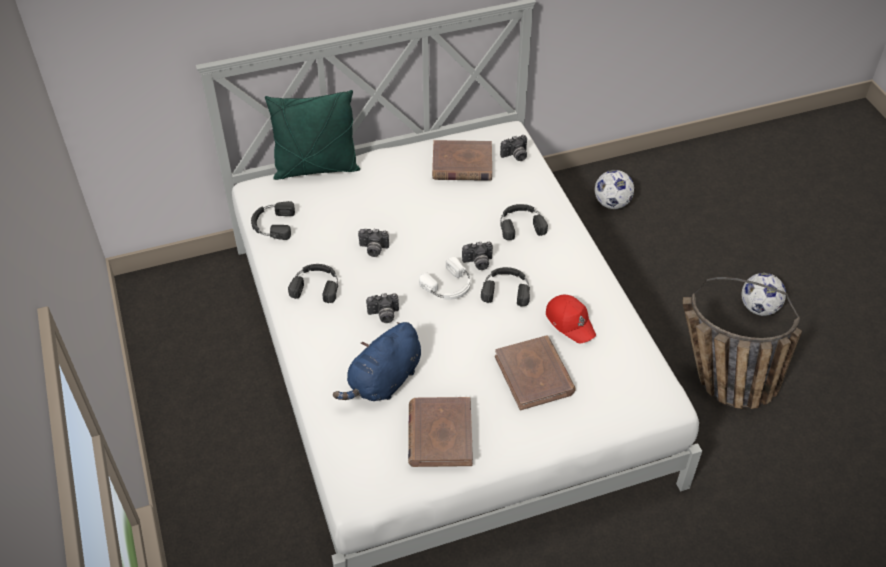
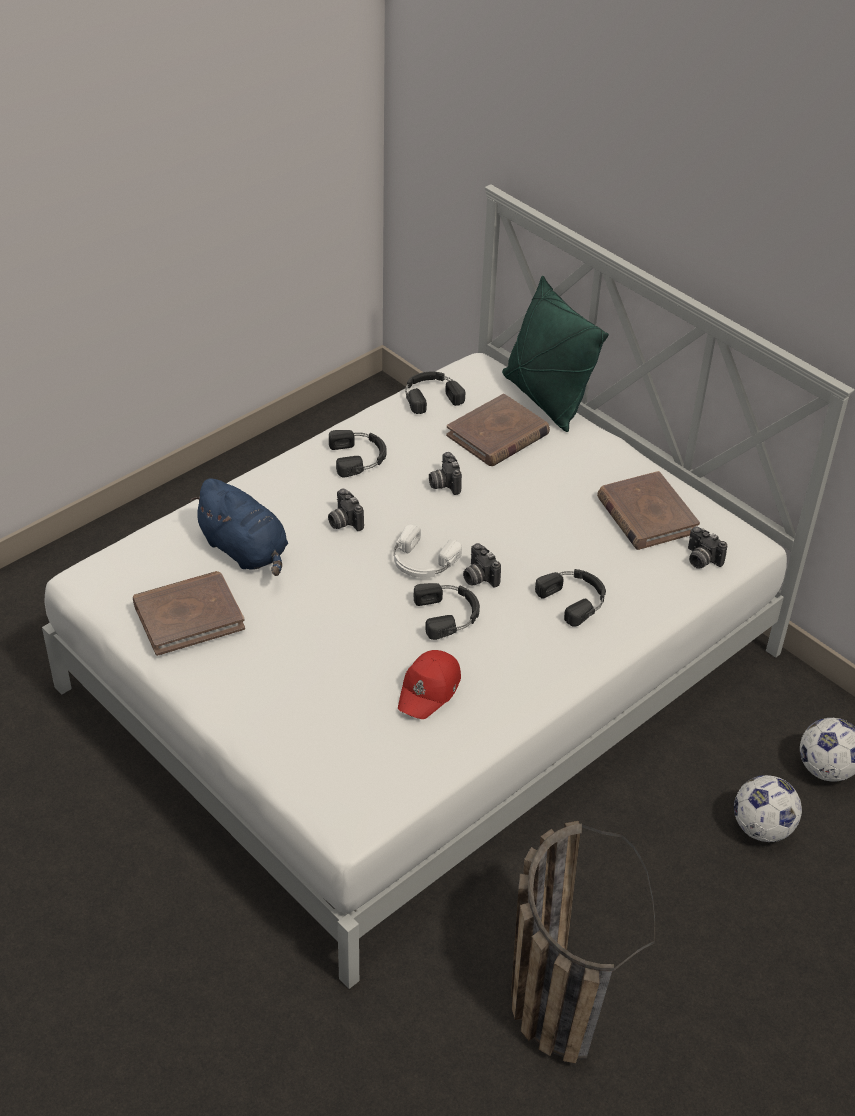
camera: 65 degrees right, 5 degrees down
blue plush toy [333,322,421,401] -> blue plush toy turned 150 degrees counterclockwise [190,478,288,576]
brown book [495,336,576,410] -> brown book moved to [446,394,550,466]
football [742,273,786,316] -> football moved to [734,775,802,842]

